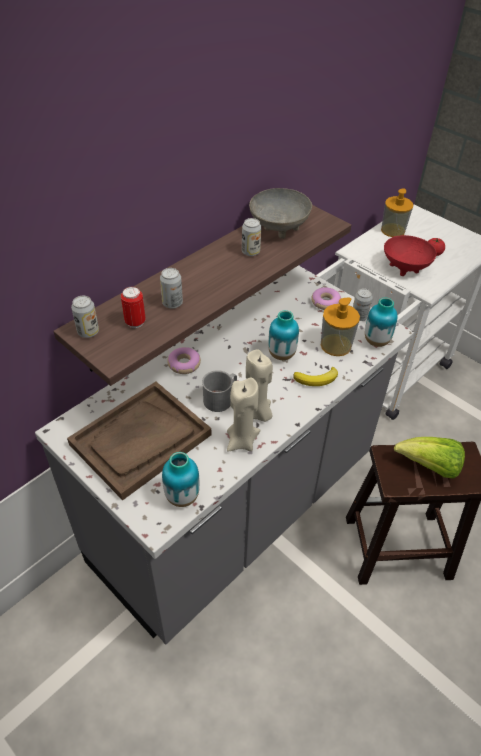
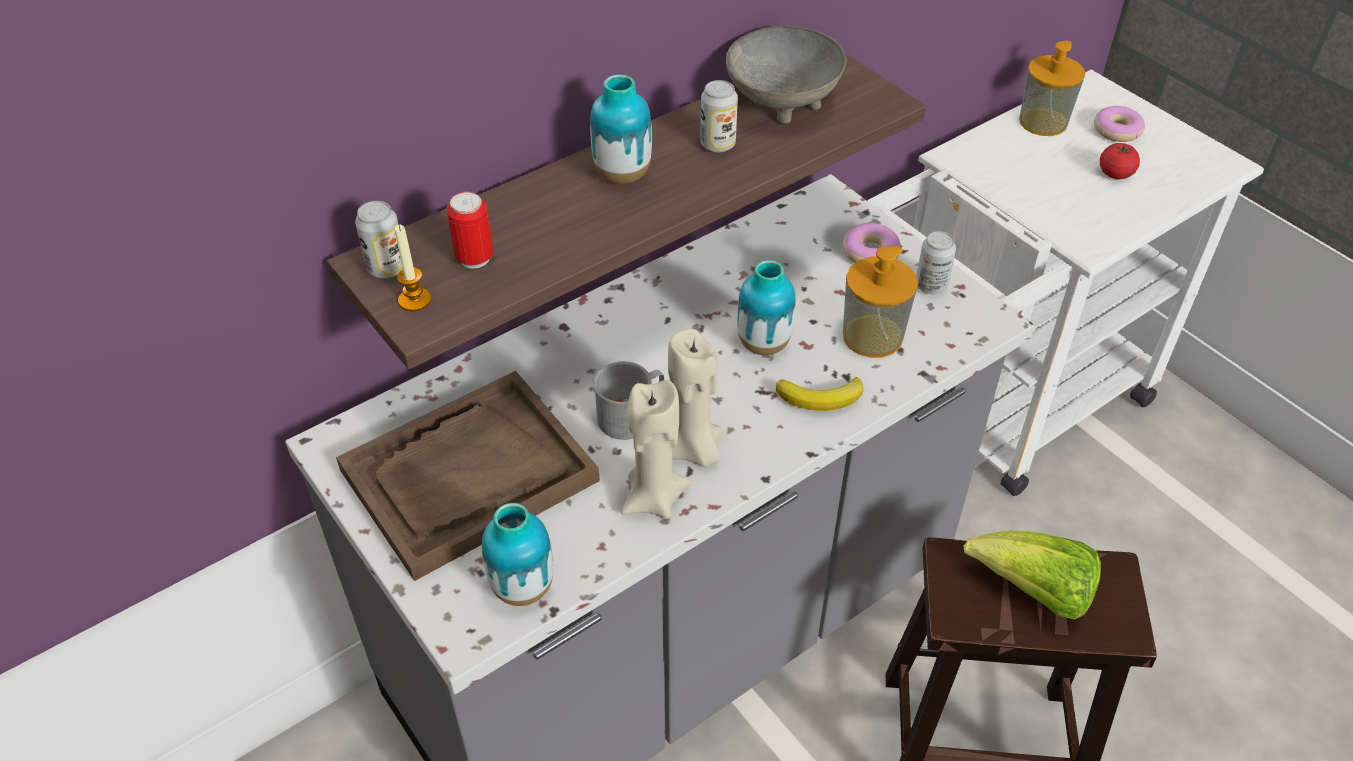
camera: 10 degrees right, 0 degrees up
can [160,268,183,309] -> none
donut [167,347,201,374] -> donut moved to [1094,106,1145,142]
vase [365,297,398,347] -> vase moved to [590,74,652,184]
red bowl [384,235,437,276] -> none
none -> candle [395,225,431,311]

